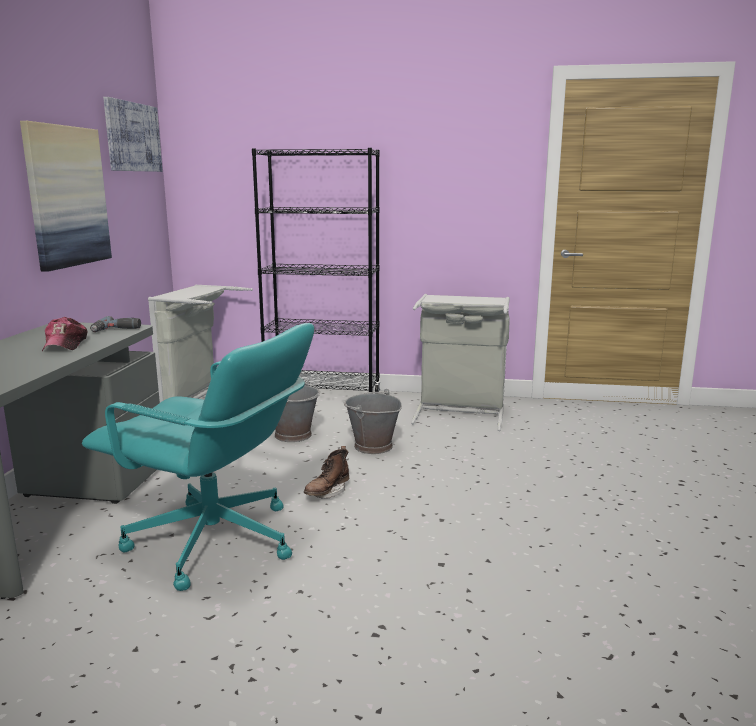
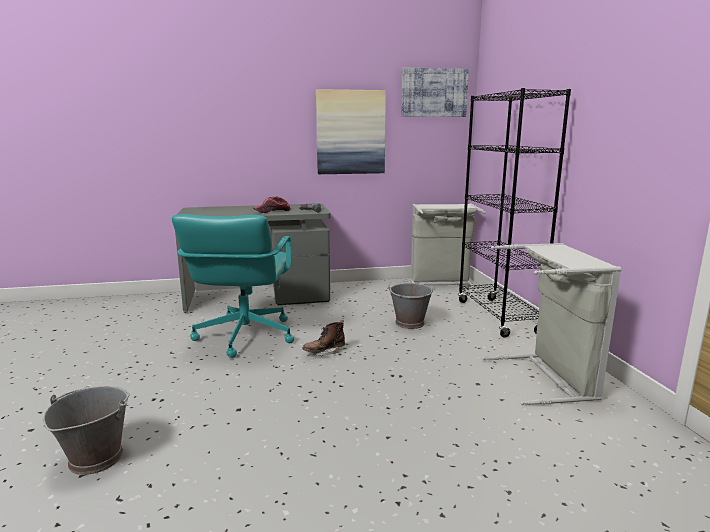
camera: 70 degrees right, 0 degrees up
brown boot [304,446,349,499] -> brown boot turned 45 degrees counterclockwise [303,320,345,356]
grey bucket [344,389,402,454] -> grey bucket moved to [43,386,130,475]

